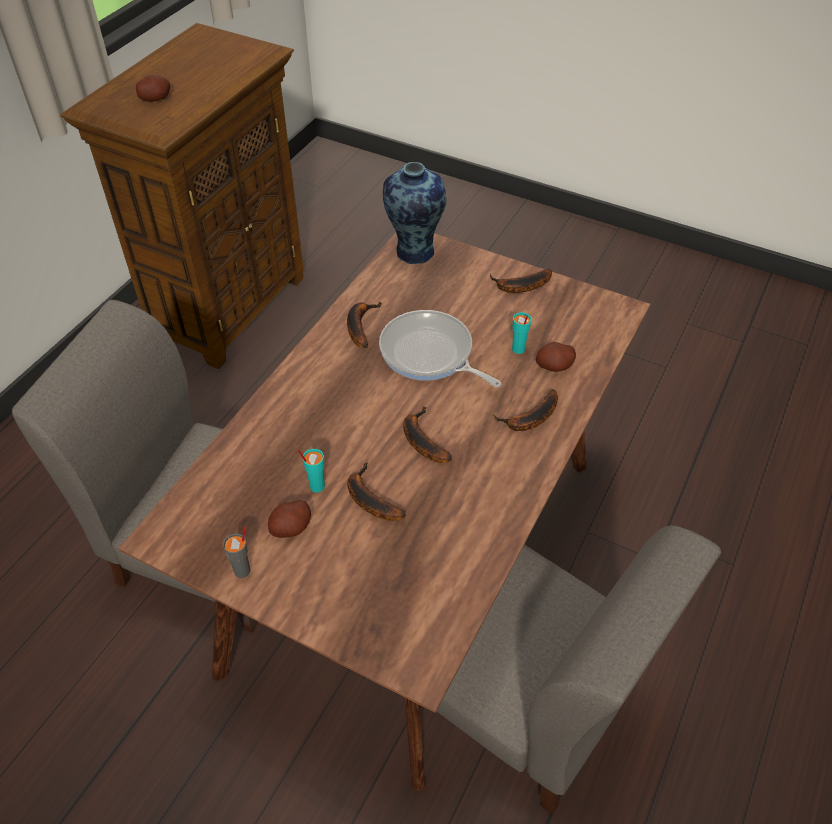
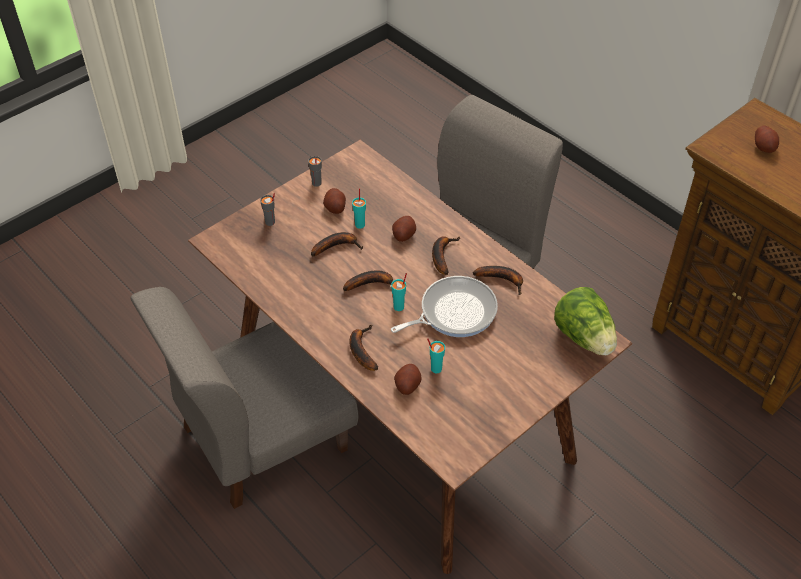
camera: 110 degrees right, 0 degrees up
vase [383,162,446,264] -> lettuce [554,287,617,355]
banana [489,269,552,293] -> banana moved to [432,236,460,275]
none -> grey cup [260,193,275,226]
none -> turquoise cup [391,273,407,311]
none -> potato [392,216,416,242]

